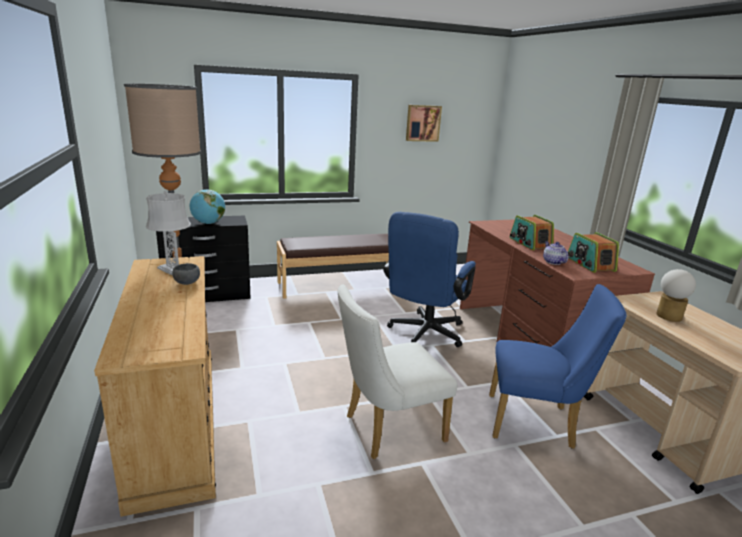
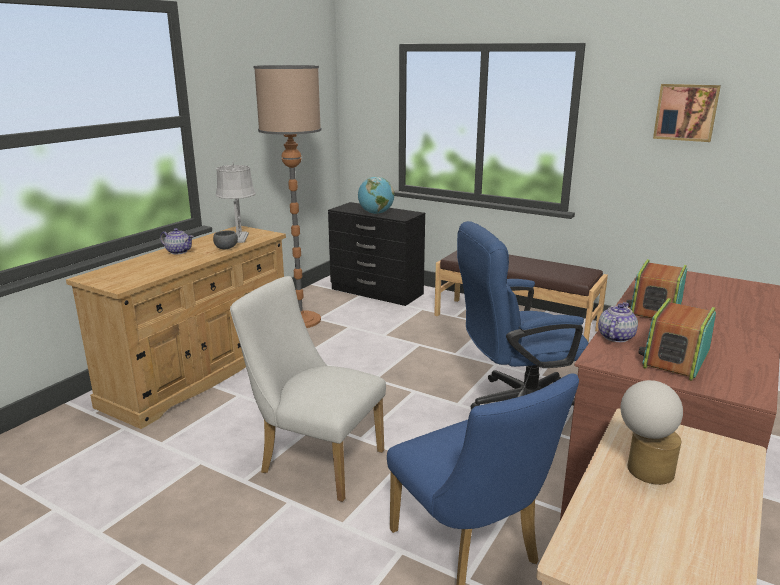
camera: 50 degrees right, 0 degrees up
none -> teapot [160,228,194,254]

